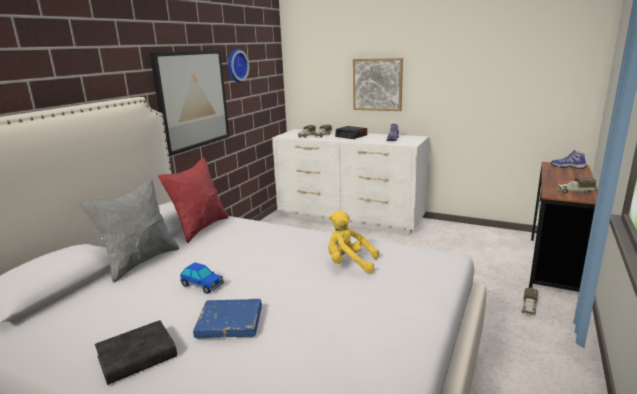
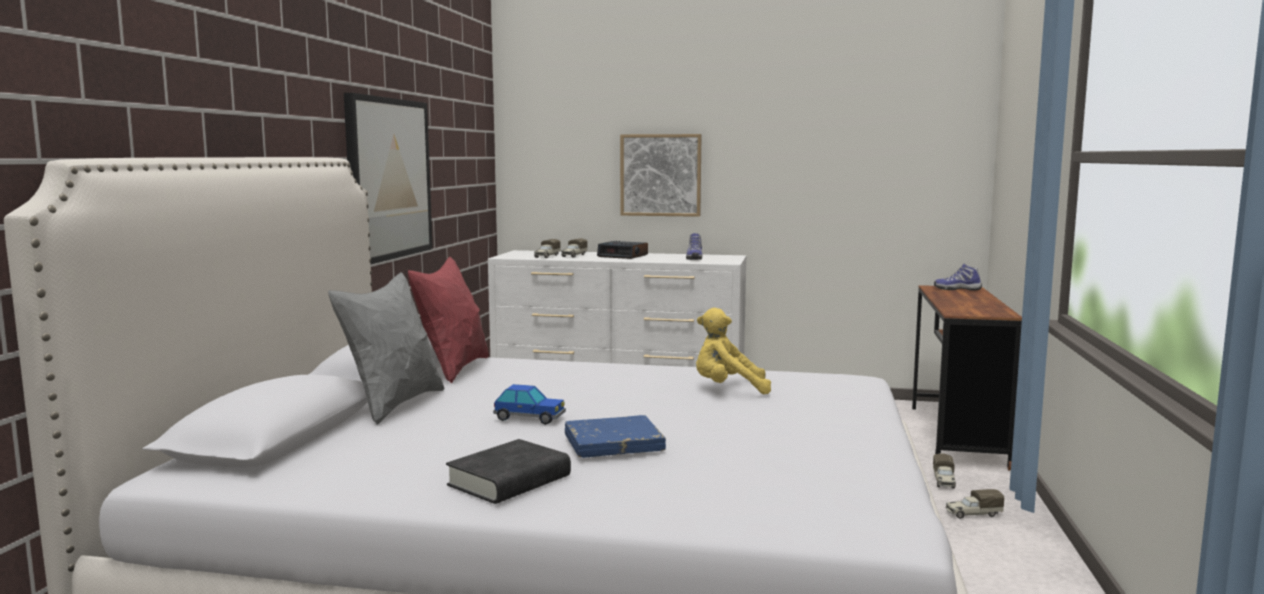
camera: 15 degrees left, 10 degrees down
wall clock [228,49,249,83] -> none
toy truck [557,177,596,193] -> toy truck moved to [945,489,1004,518]

